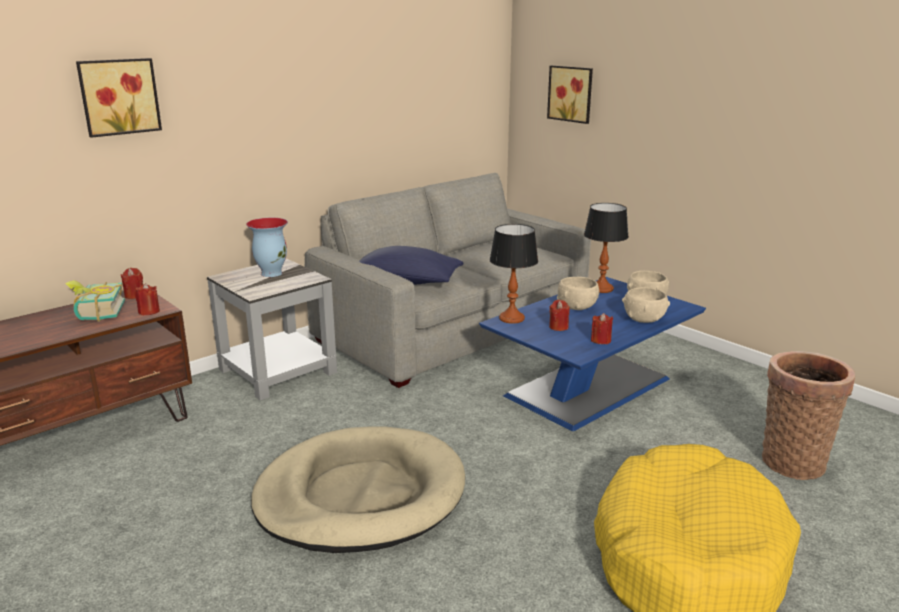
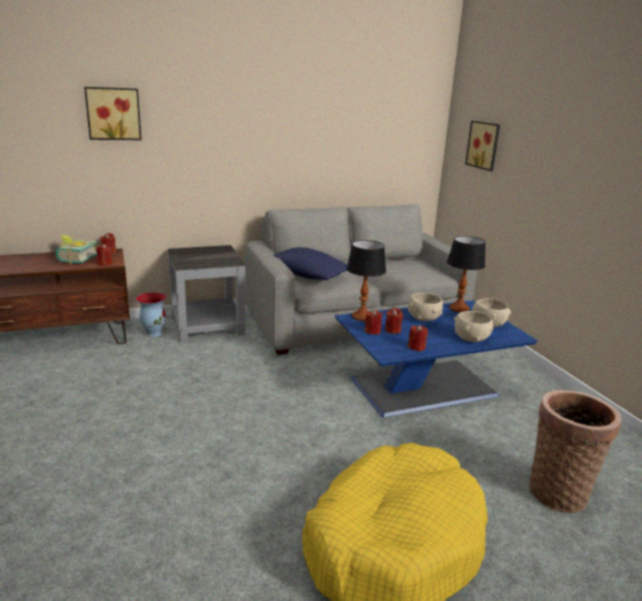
camera: 20 degrees right, 0 degrees up
vase [246,218,288,277] -> vase moved to [136,292,167,337]
beige dog bed [251,427,465,553] -> none
none -> red candle [365,309,383,335]

